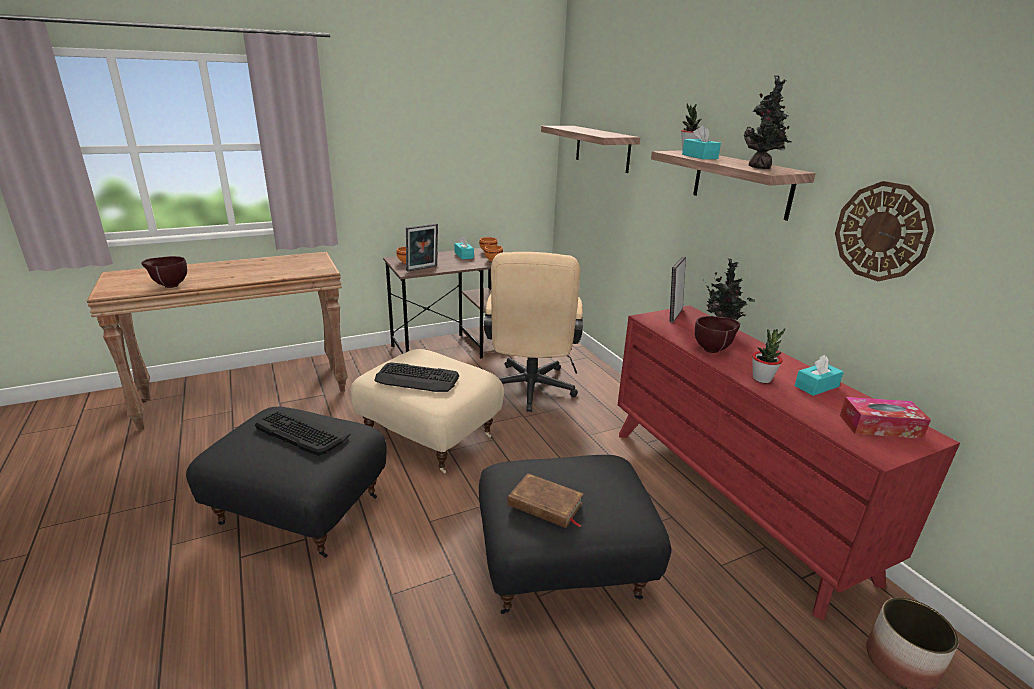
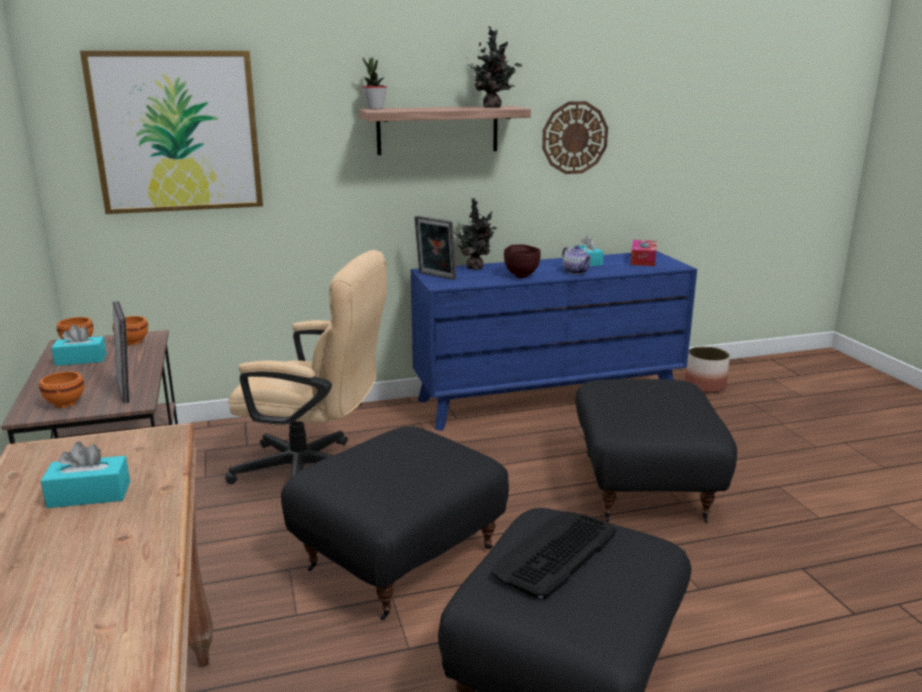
camera: 80 degrees left, 5 degrees down
brown bowl [141,256,187,288] -> none
beige ottoman [351,349,504,474] -> black ottoman [281,426,509,621]
keyboard [374,362,459,392] -> none
brown book [507,473,584,528] -> none
shelf [541,126,640,173] -> picture [80,51,263,214]
red dresser [618,306,960,621] -> blue dresser [411,251,697,431]
turquoise tissue box [682,125,721,159] -> turquoise tissue box moved to [41,442,130,508]
potted plant [752,328,785,383] -> teapot [562,245,592,274]

